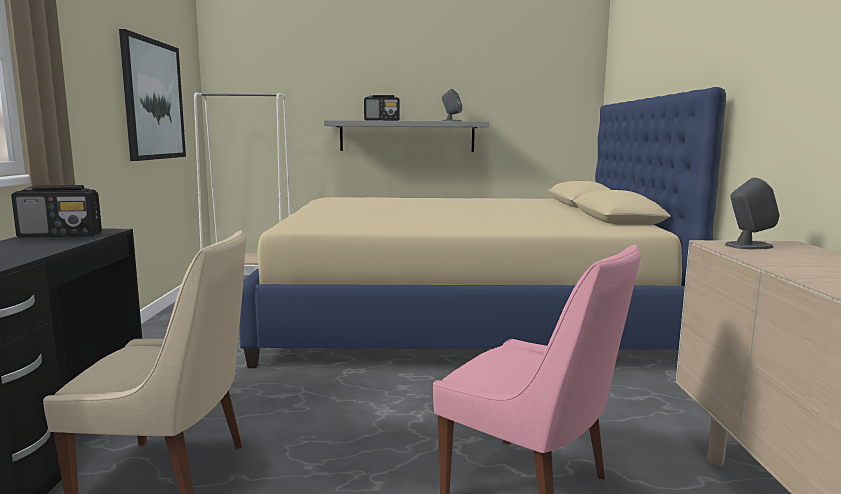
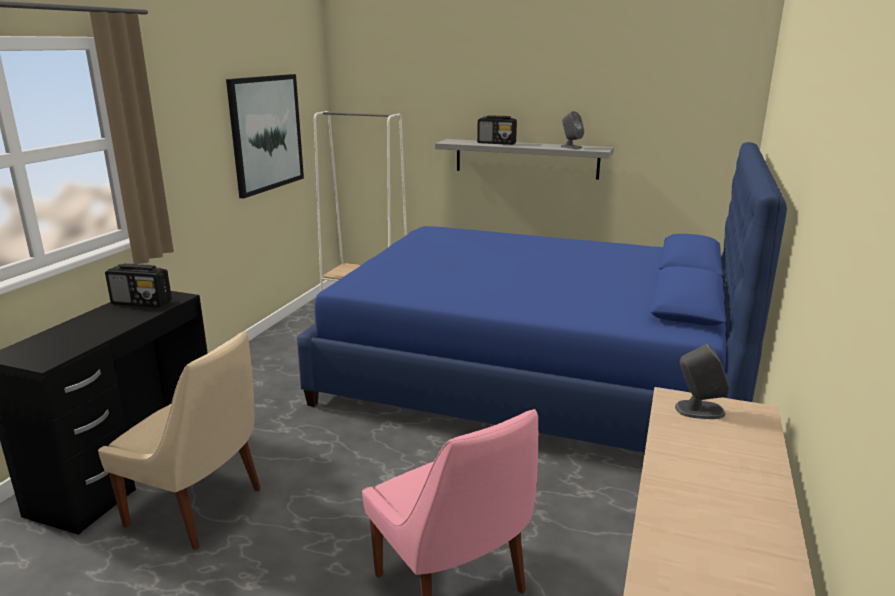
camera: 20 degrees right, 10 degrees up
beige bed [239,87,726,368] -> blue bed [297,142,787,453]

